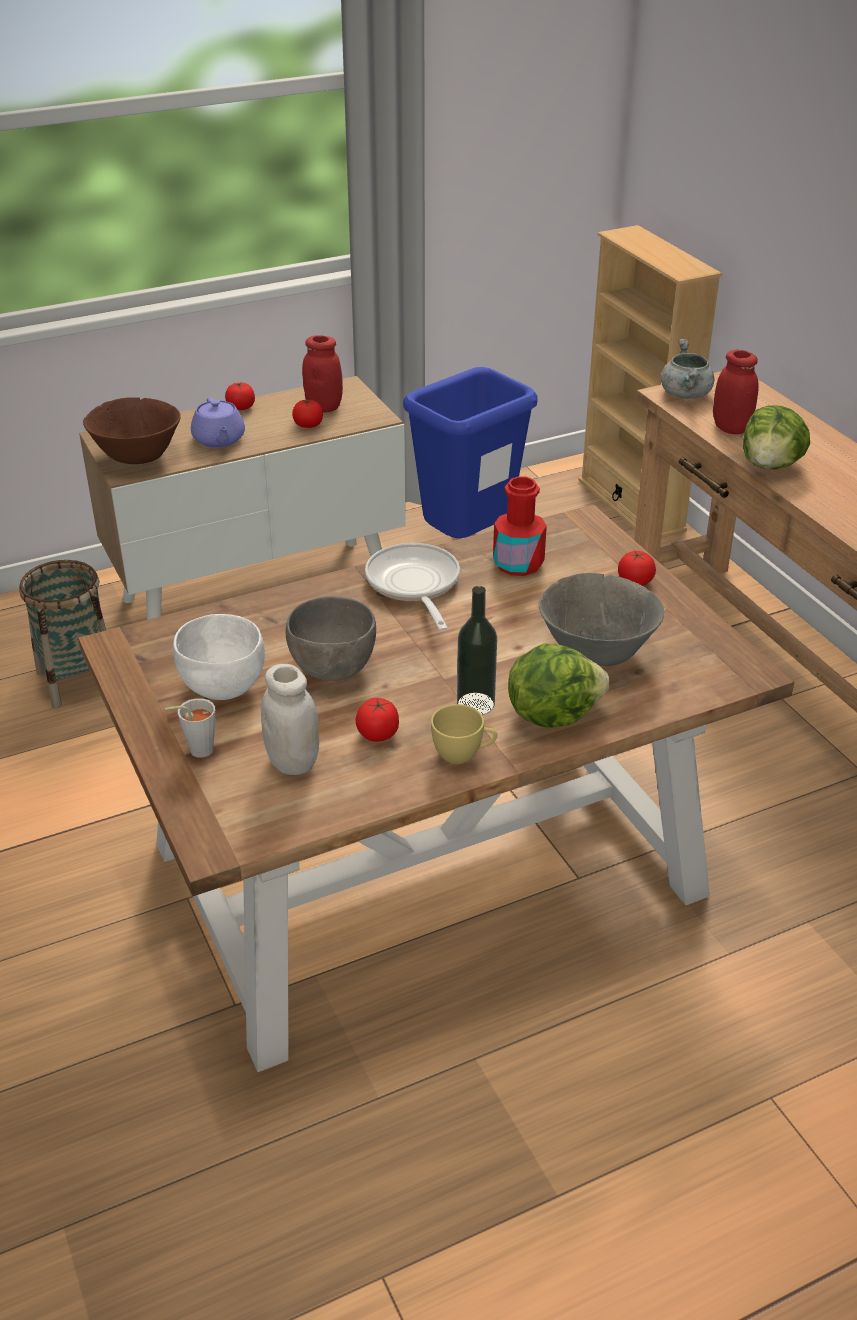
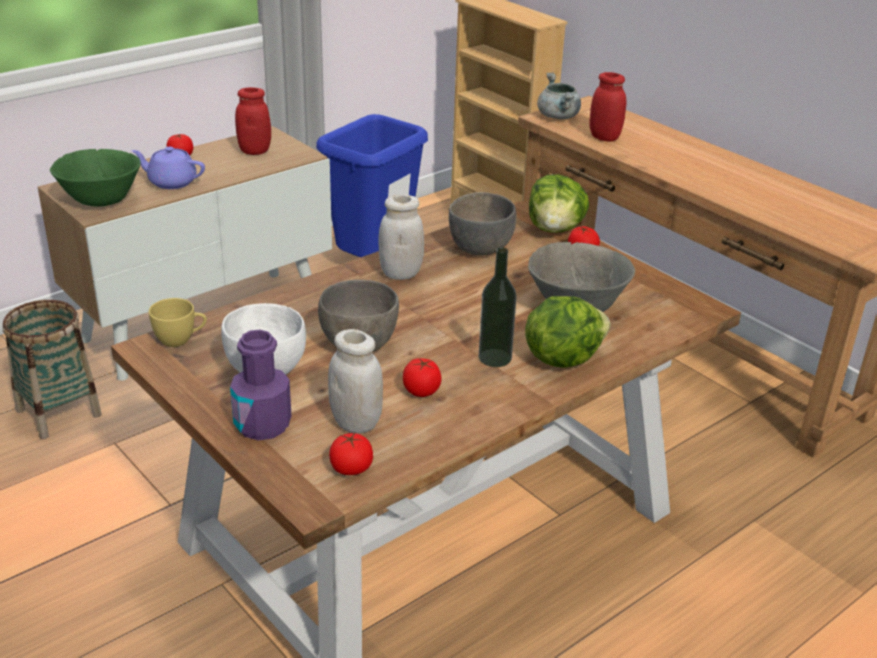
camera: 15 degrees left, 5 degrees down
brown bowl [83,397,181,464] -> green bowl [50,149,141,207]
grey cup [165,698,215,758] -> purple bottle [230,329,292,440]
purple teapot [191,397,245,448] -> purple teapot turned 135 degrees clockwise [132,147,205,189]
tomato [292,399,323,428] -> tomato moved to [329,433,373,475]
frying pan [365,543,460,631] -> white jar [378,195,424,280]
yellow cup [431,704,497,764] -> yellow cup moved to [149,298,207,347]
red bottle [493,476,547,576] -> grey bowl [449,192,516,256]
lettuce [743,405,810,469] -> lettuce moved to [529,174,589,233]

